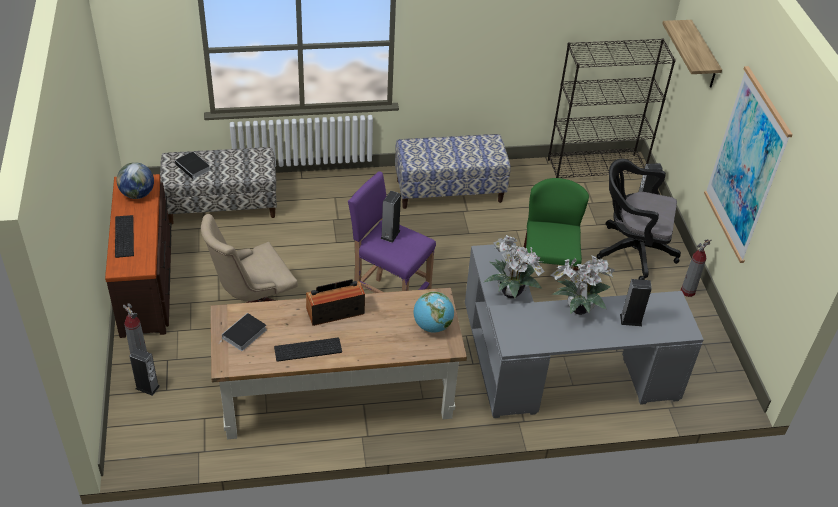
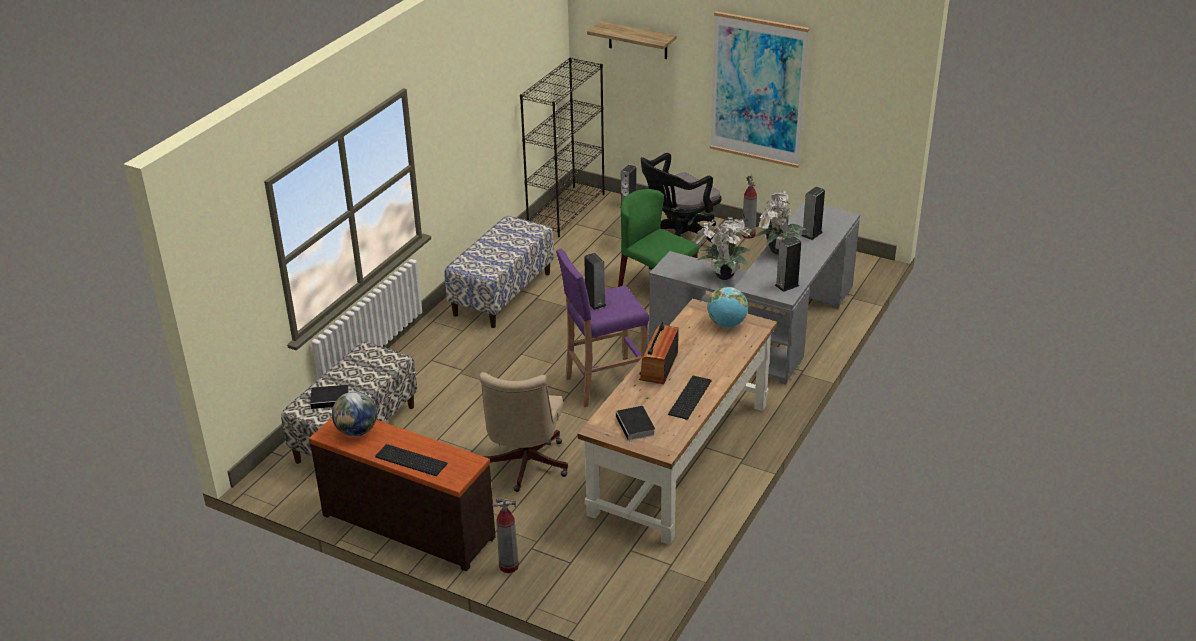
camera: 50 degrees left, 10 degrees down
speaker [130,348,160,396] -> speaker moved to [775,236,801,292]

